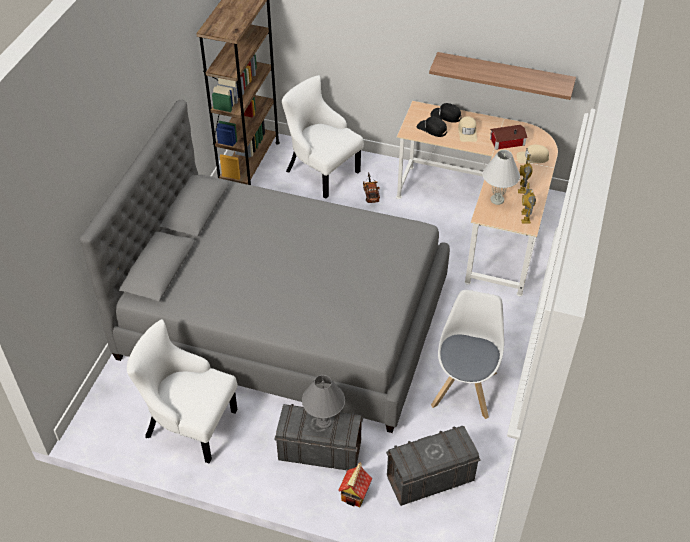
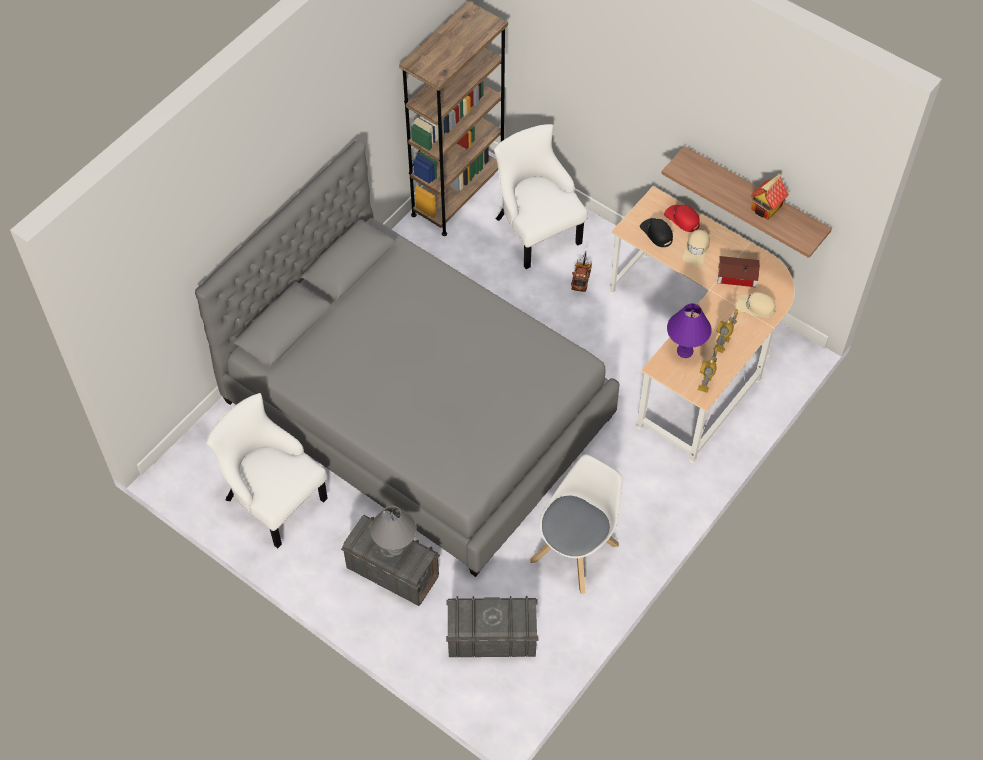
camera: 20 degrees right, 10 degrees up
toy house [338,462,372,507] -> toy house moved to [751,173,789,220]
black cap [430,103,462,123] -> red cap [664,204,700,232]
white table lamp [483,150,520,205] -> purple table lamp [667,303,712,358]

